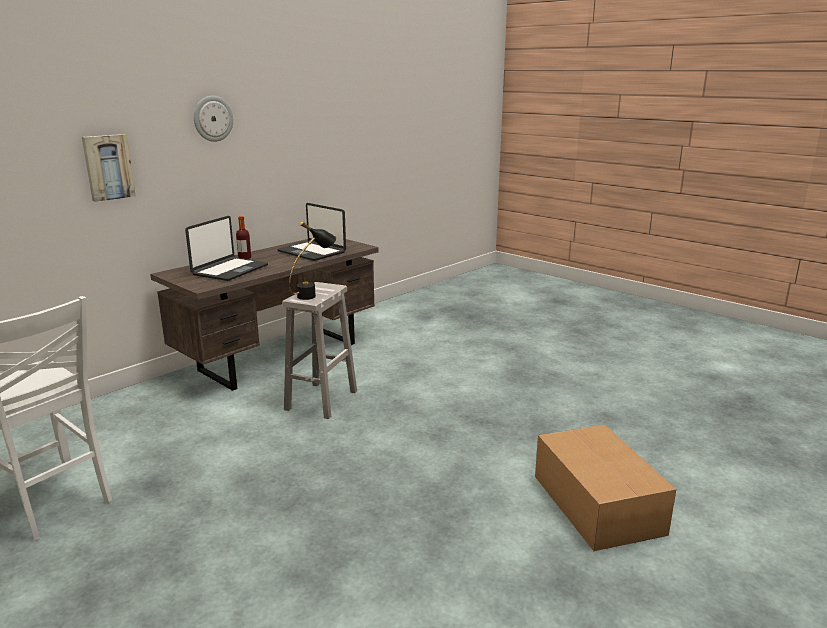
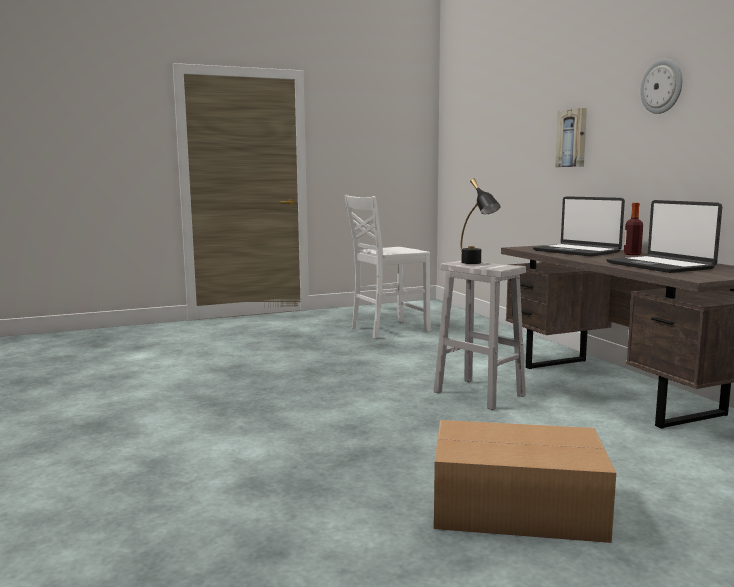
camera: 115 degrees right, 10 degrees down
laptop [277,203,346,261] -> laptop turned 90 degrees counterclockwise [606,200,722,273]
cardboard box [535,425,676,551] -> cardboard box moved to [434,420,616,543]

